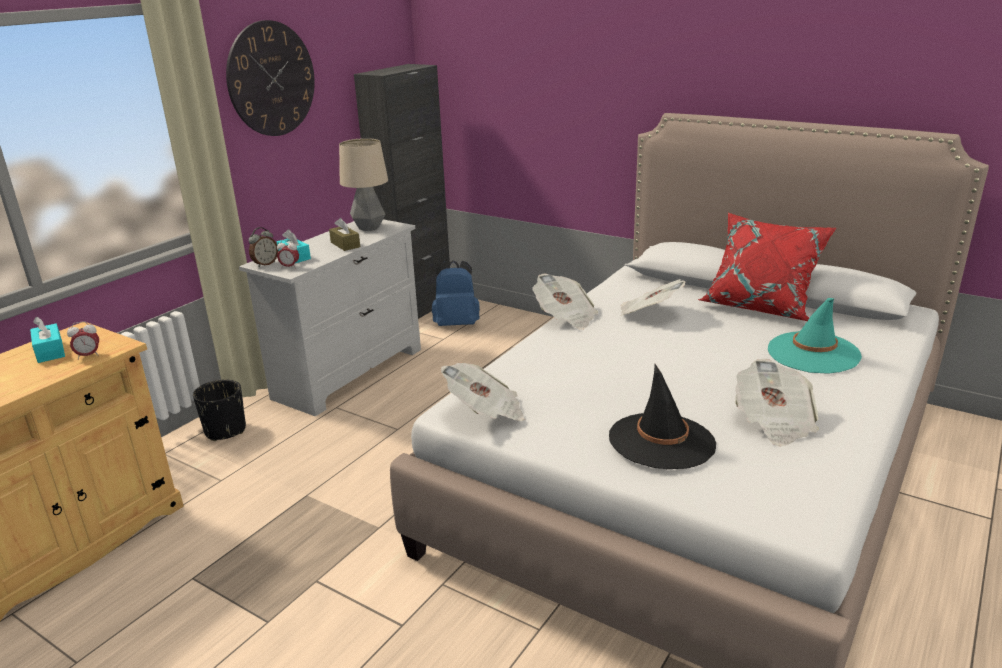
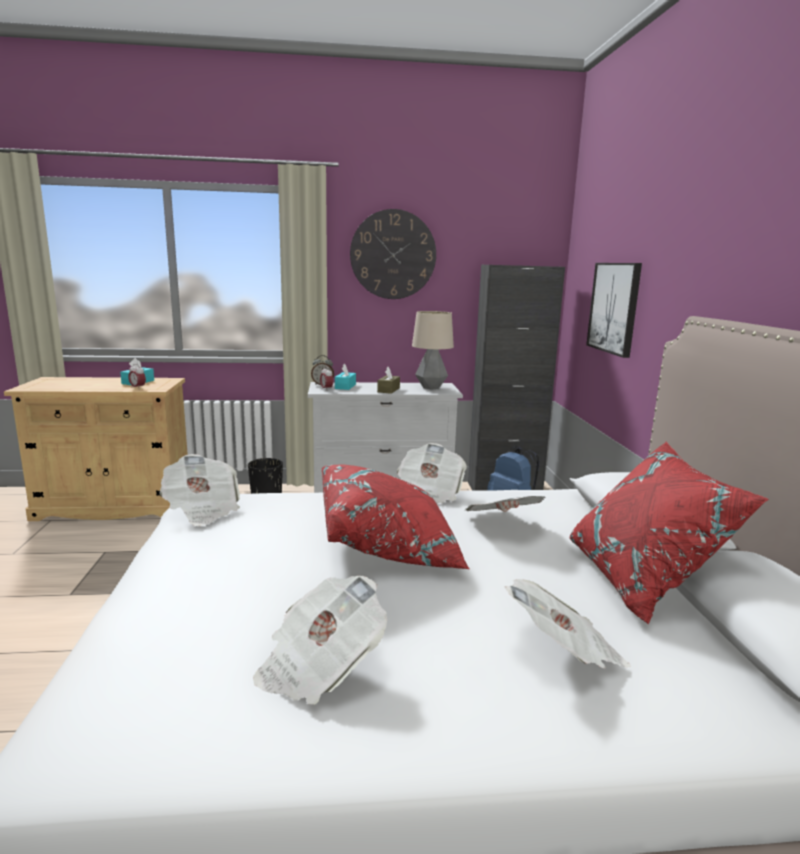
camera: 50 degrees right, 10 degrees down
black hat [609,364,716,469] -> none
turquoise hat [768,298,862,374] -> newspaper [505,579,631,669]
none -> red pillow [322,464,470,570]
none -> picture [586,263,642,358]

